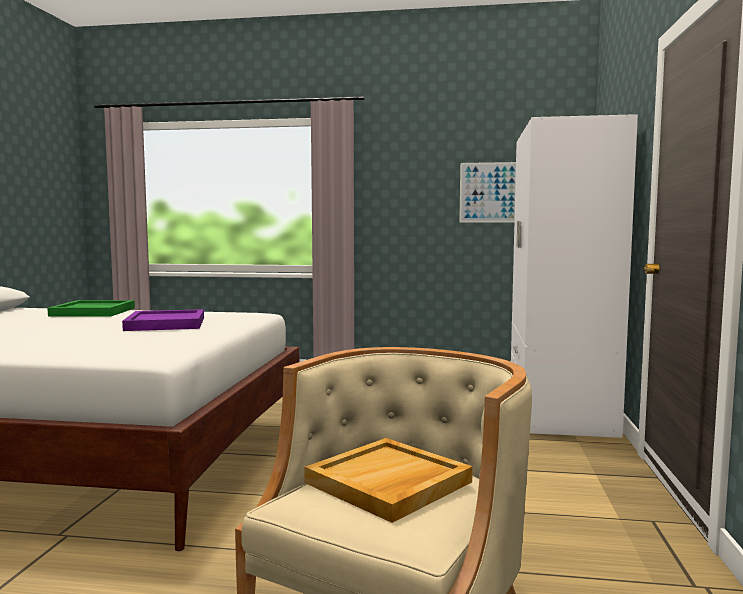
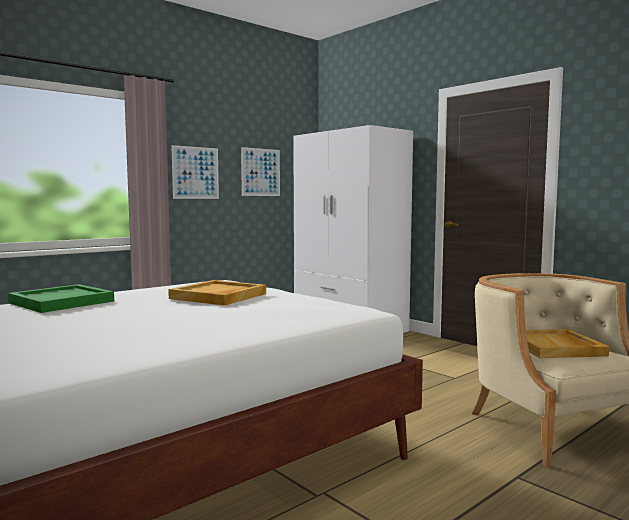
camera: 50 degrees left, 0 degrees up
purple tray [122,309,204,331] -> beige tray [168,280,266,306]
none -> picture [171,145,219,199]

